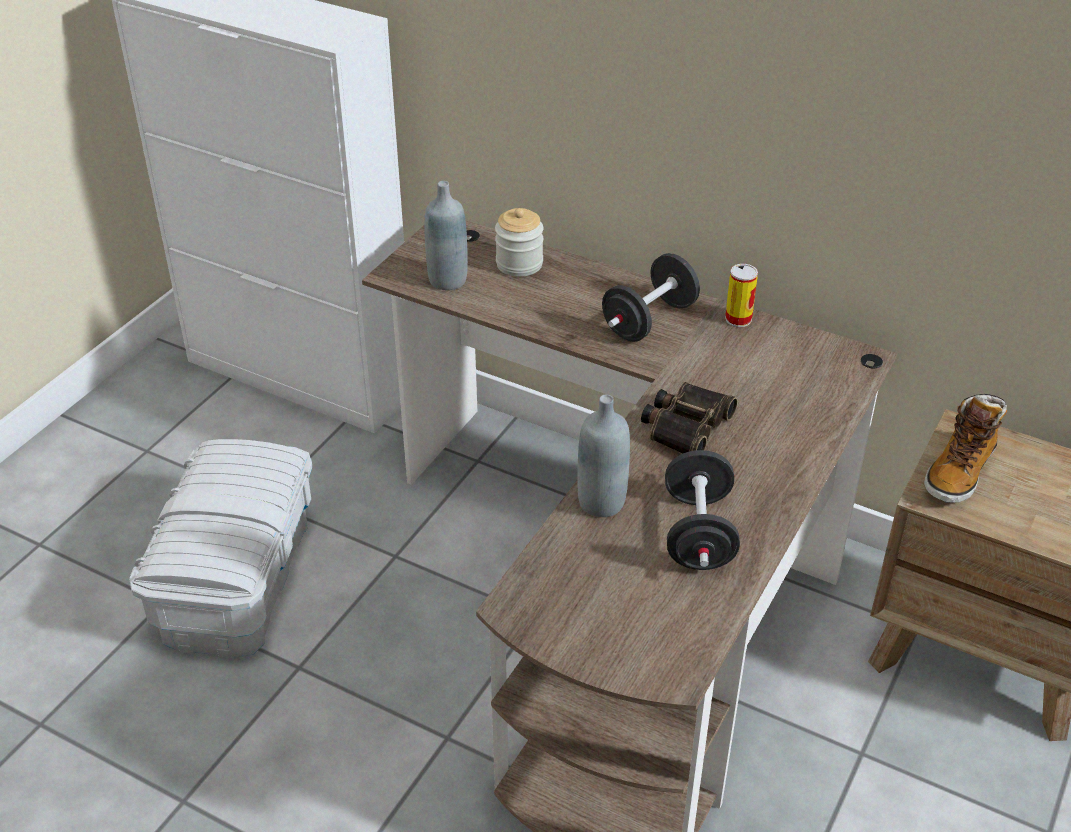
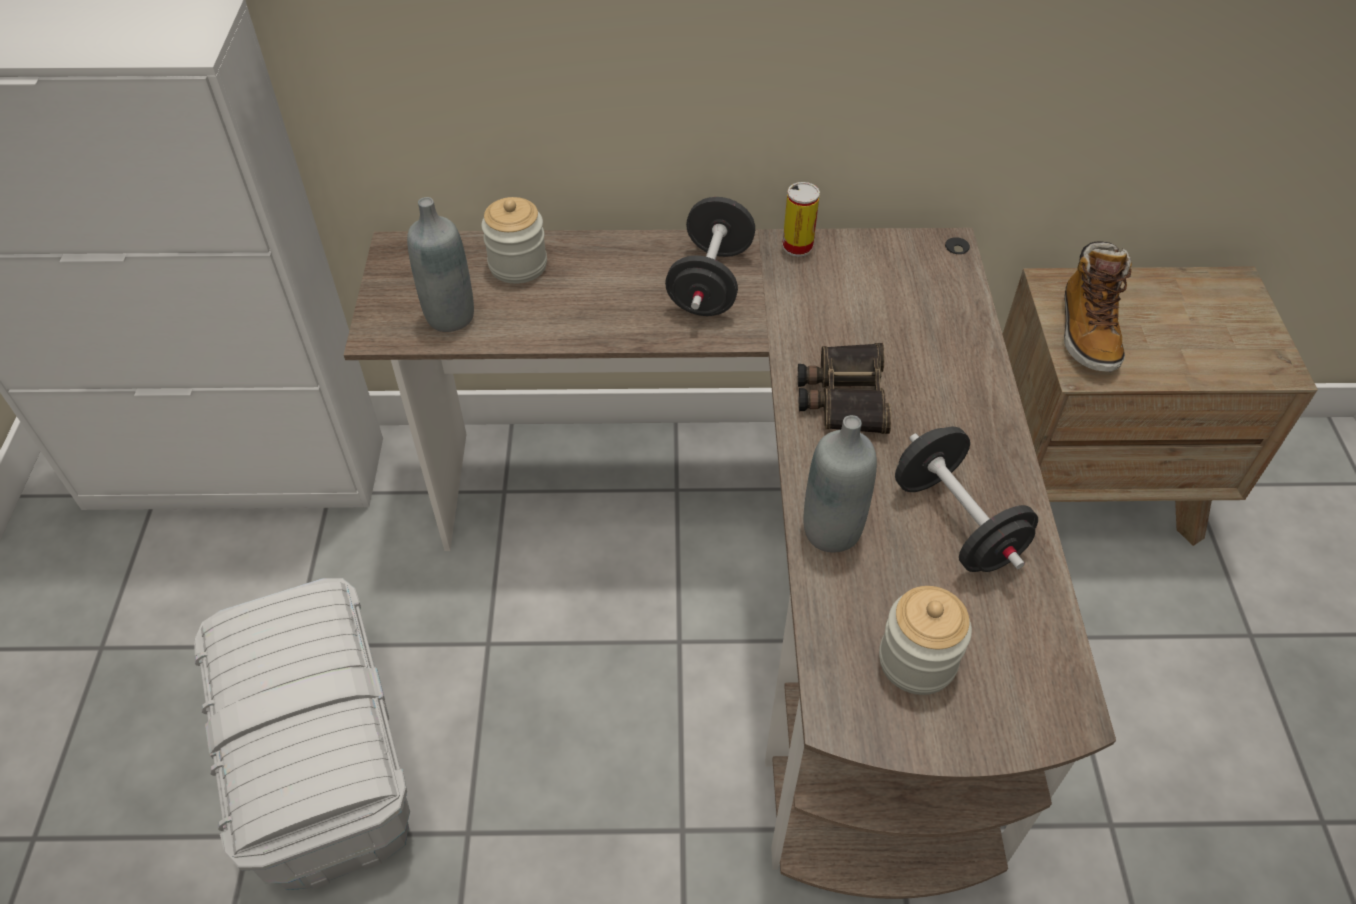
camera: 30 degrees left, 10 degrees up
none -> jar [879,586,972,695]

